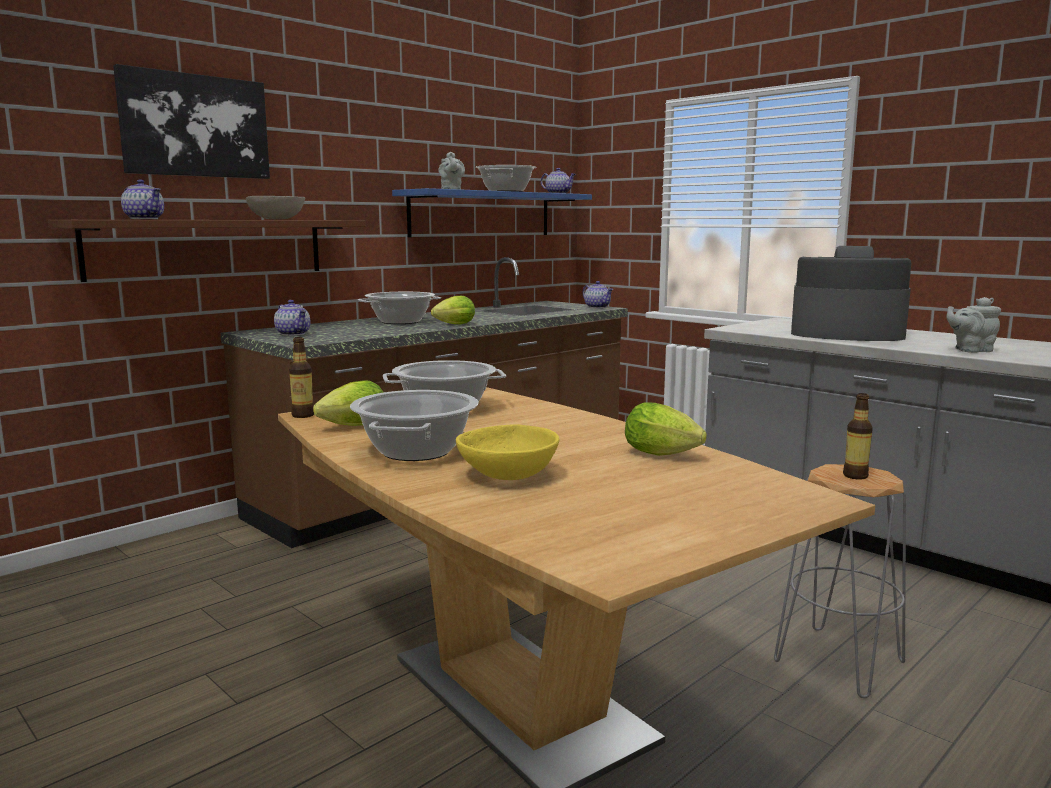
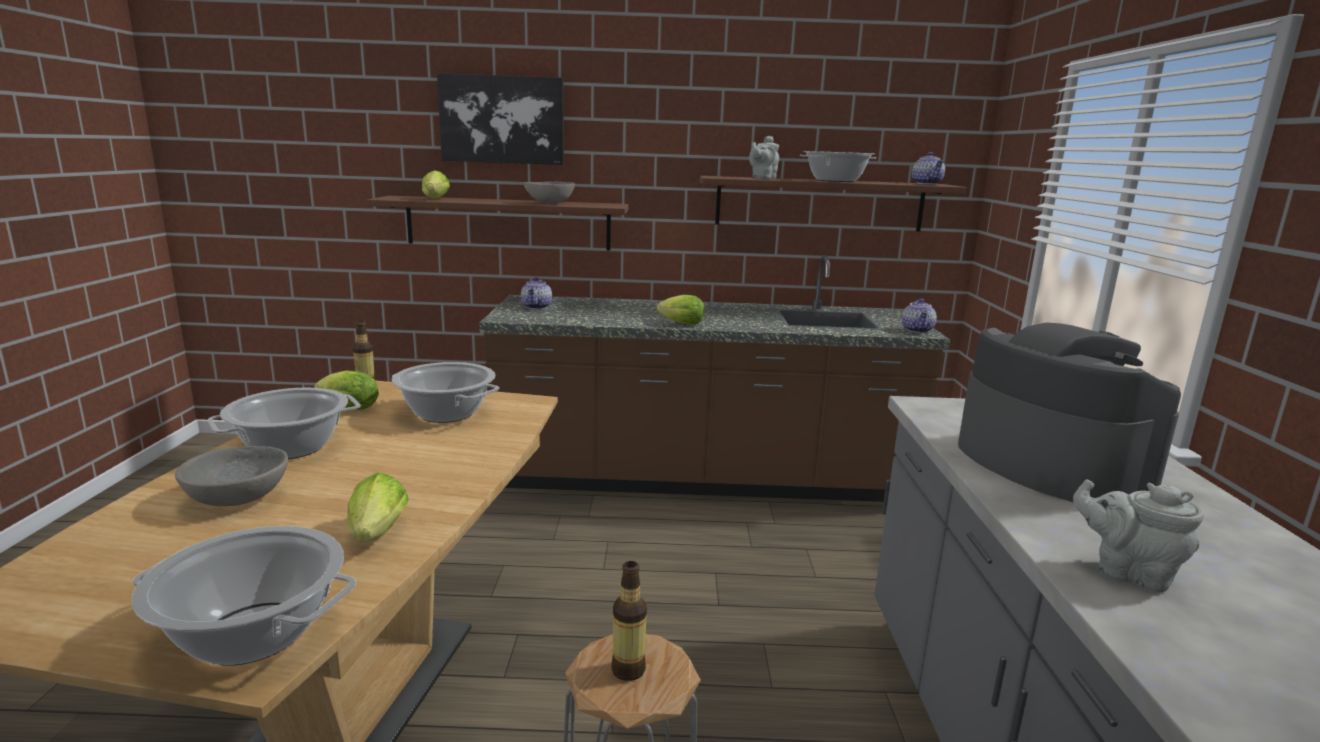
camera: 45 degrees right, 5 degrees up
teapot [121,180,164,219] -> lettuce [422,170,450,199]
cooking pot [358,292,441,324] -> cooking pot moved to [132,526,356,666]
blue shelf [392,188,592,237] -> brown shelf [700,176,966,232]
yellow bowl [456,424,559,480] -> grey bowl [175,446,288,506]

